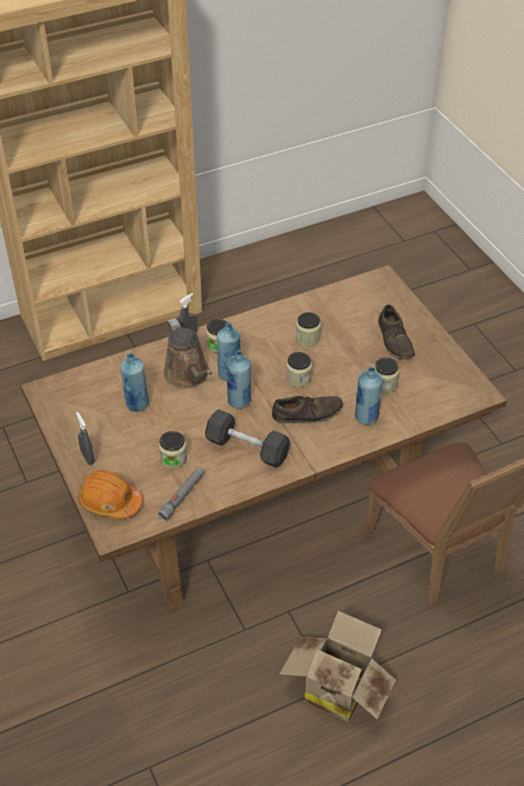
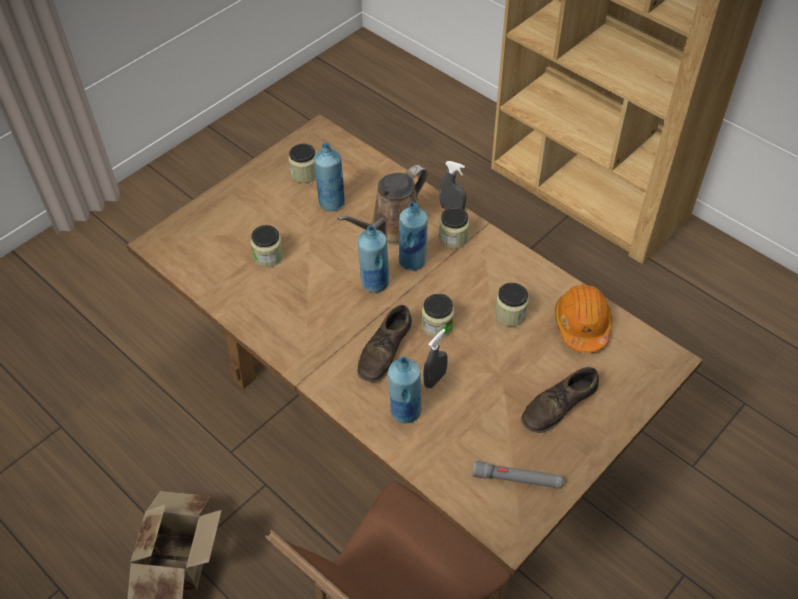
camera: 70 degrees right, 5 degrees up
grey spray bottle [76,412,95,465] -> grey spray bottle moved to [423,329,448,388]
orange hard hat [78,470,143,519] -> orange hard hat moved to [555,284,612,353]
grey flashlight [158,467,204,521] -> grey flashlight moved to [472,461,564,488]
grey dumbbell [205,409,290,468] -> none
brown shoe [272,396,343,423] -> brown shoe turned 60 degrees clockwise [357,305,412,382]
jar [374,357,399,393] -> jar moved to [289,143,316,183]

